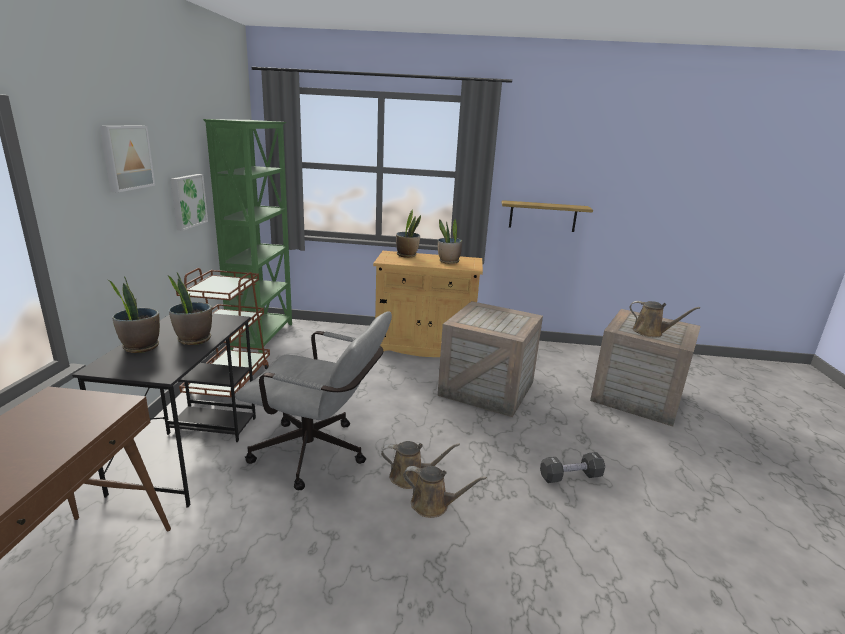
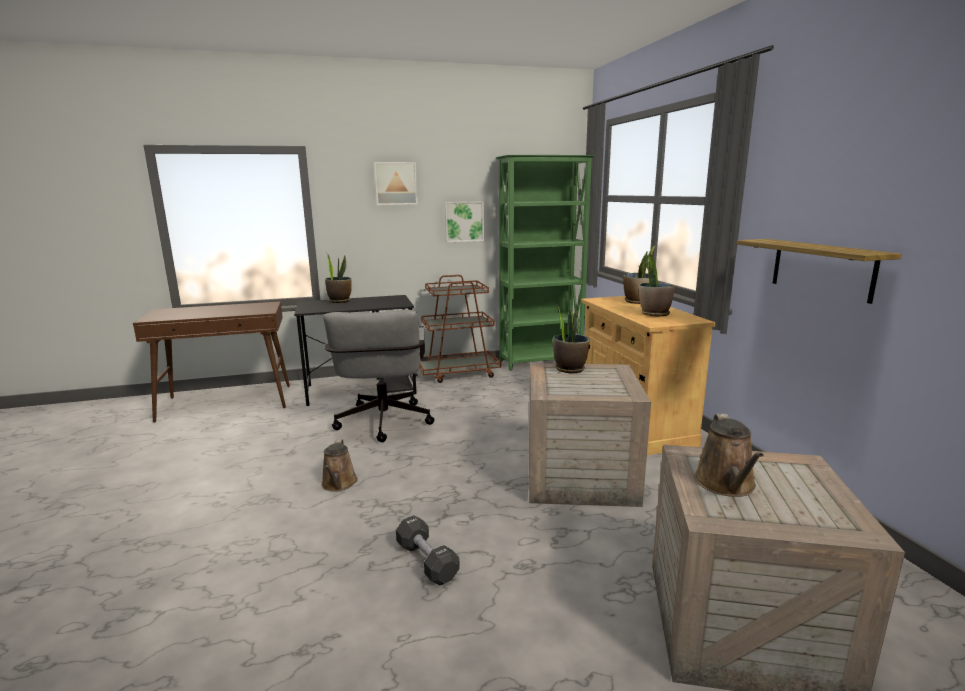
camera: 70 degrees right, 5 degrees down
potted plant [167,272,212,345] -> potted plant moved to [553,302,590,374]
brown watering can [381,441,460,489] -> none

